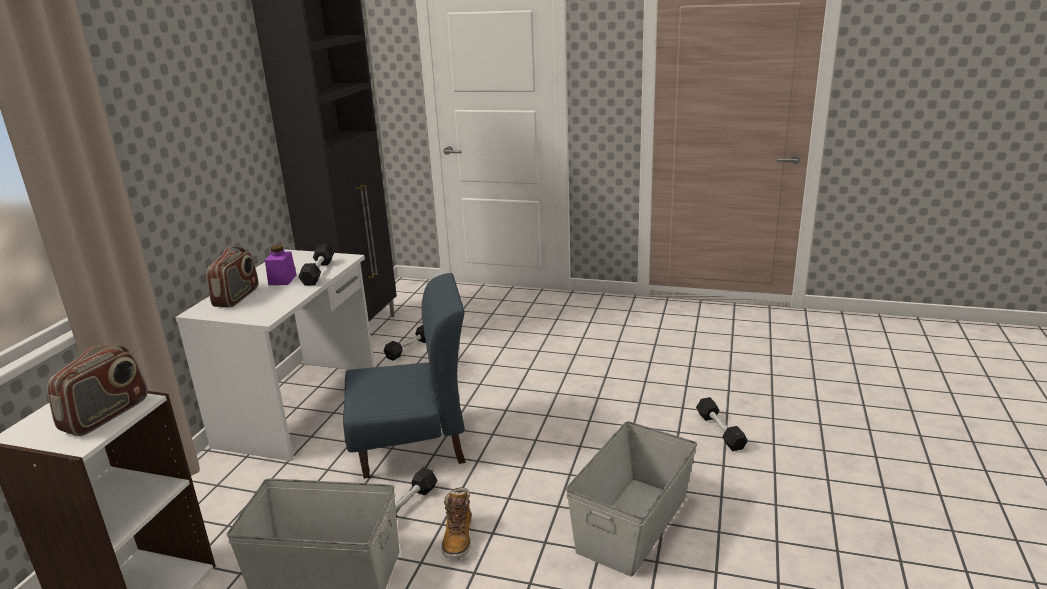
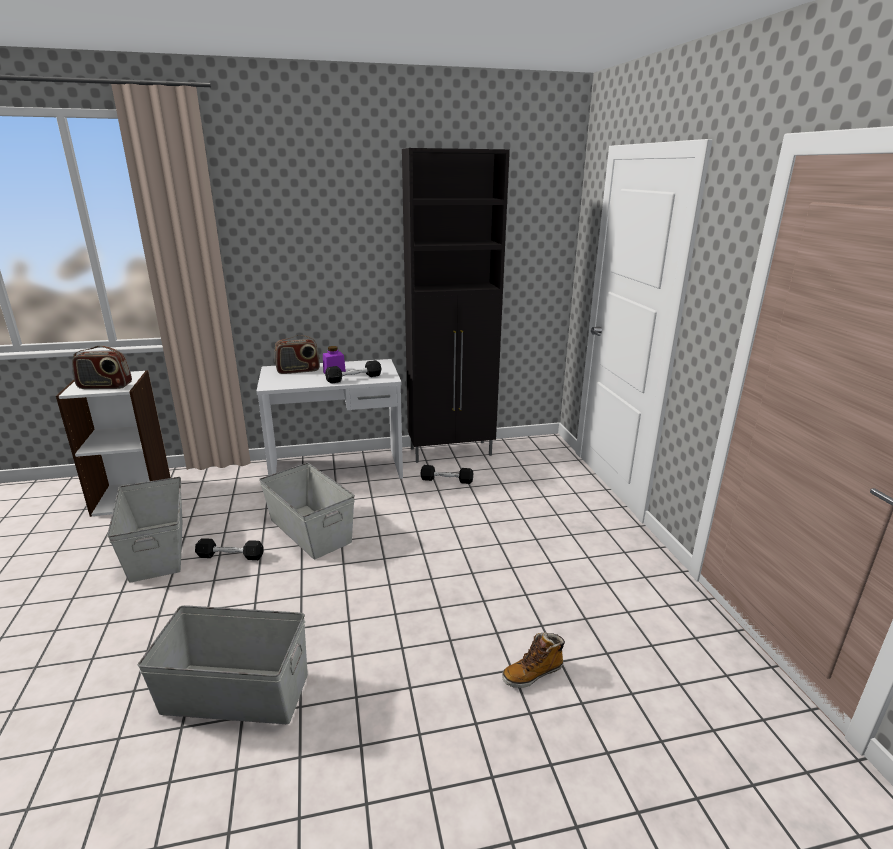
camera: 60 degrees right, 0 degrees up
blue chair [343,273,466,479] -> grey storage box [259,463,355,559]
boot [442,488,472,559] -> boot moved to [502,632,565,688]
black dumbbell [696,397,748,451] -> none

